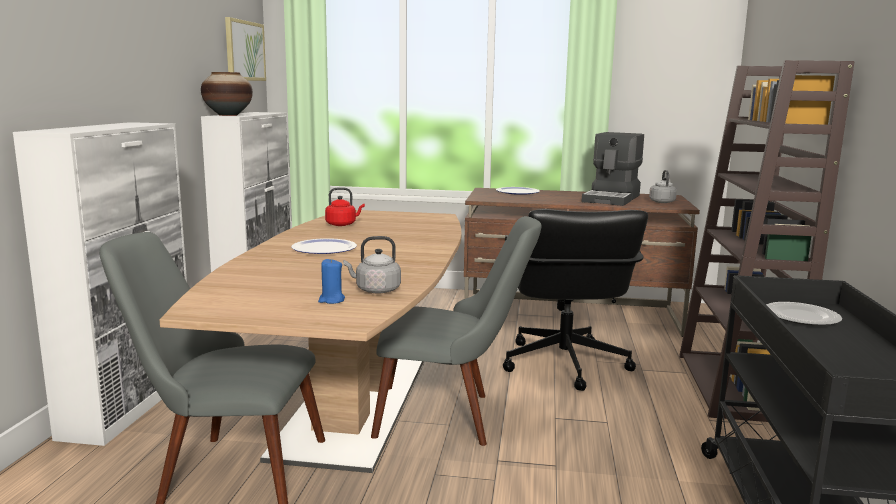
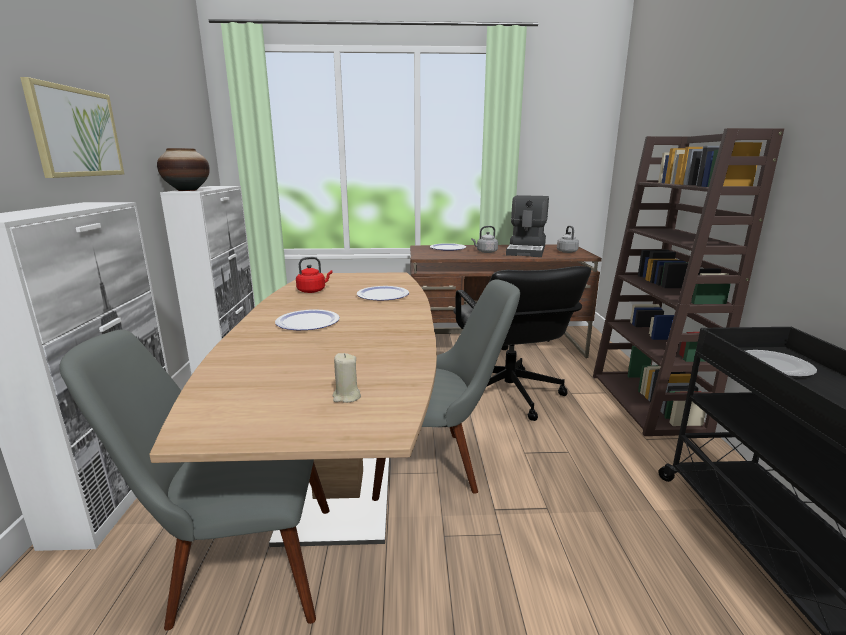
camera: 10 degrees left, 5 degrees up
picture [225,17,266,81] -> picture moved to [20,77,124,178]
blue candle [318,258,345,304] -> beige candle [332,353,361,403]
grey kettle [343,236,401,294] -> grey kettle moved to [471,226,498,253]
none -> plate [357,286,409,300]

